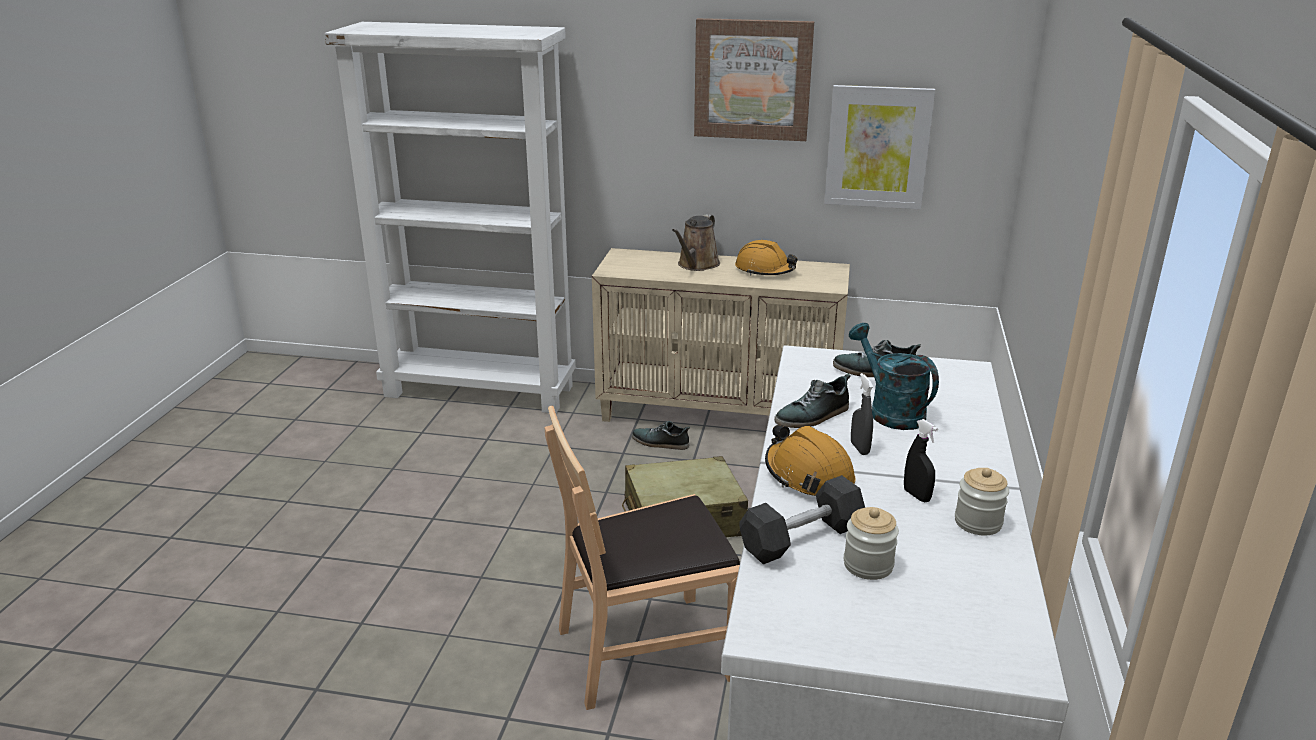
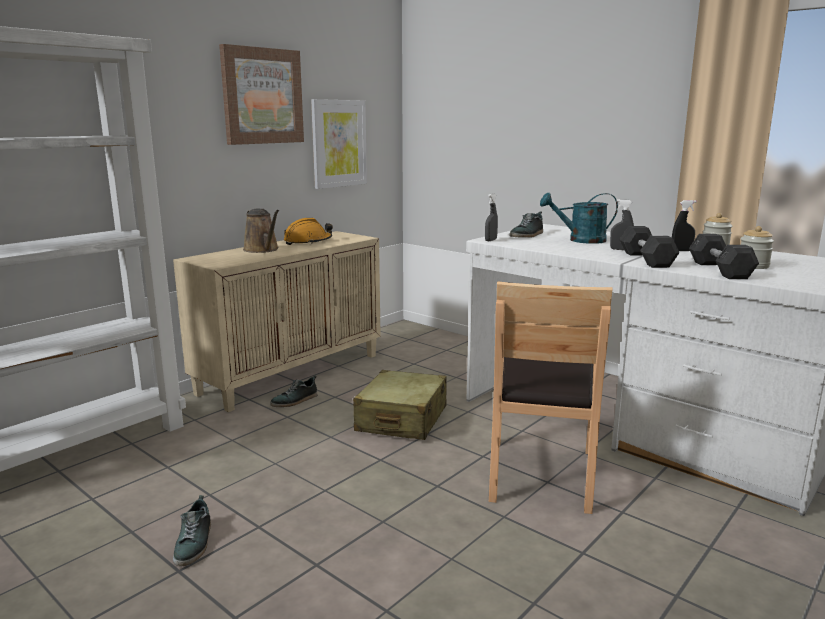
camera: 60 degrees left, 10 degrees down
orange hard hat [765,425,855,496] -> grey dumbbell [620,226,679,268]
shoe [774,373,850,428] -> shoe moved to [173,495,211,566]
none -> grey spray bottle [485,193,498,241]

